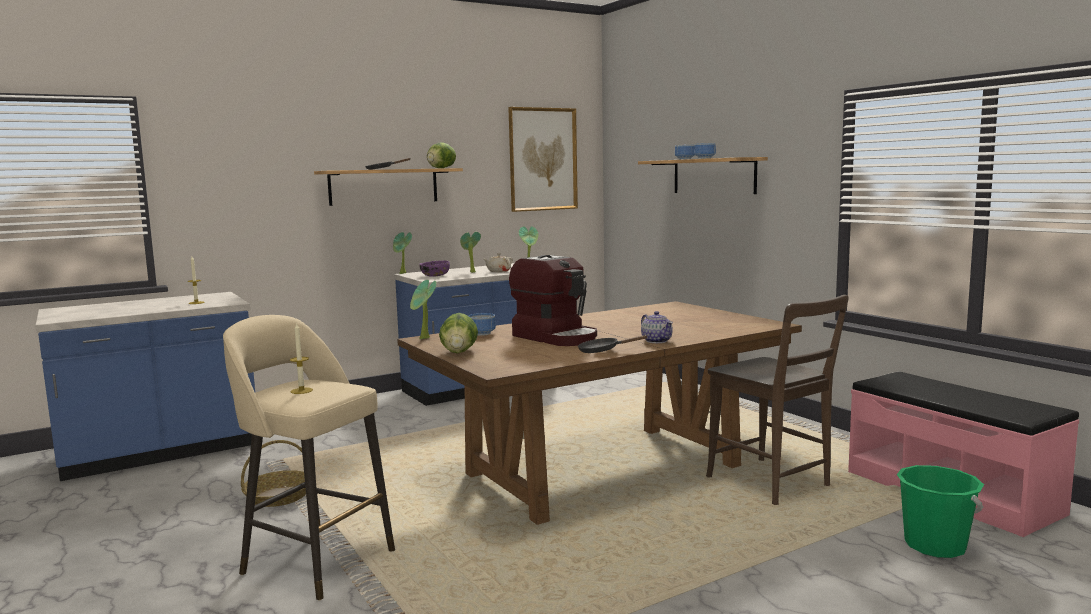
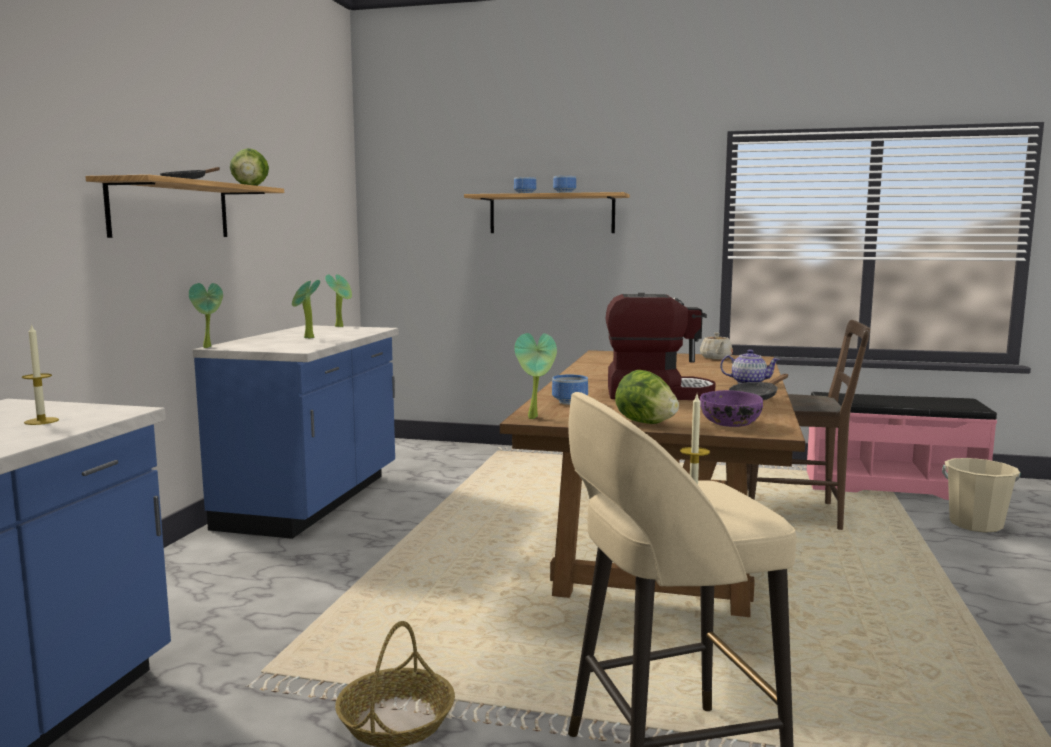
camera: 45 degrees left, 0 degrees up
purple bowl [419,261,450,277] -> purple bowl moved to [700,390,763,427]
beige teapot [484,253,513,273] -> beige teapot moved to [700,333,733,359]
picture [508,107,578,212] -> none
green bucket [897,465,984,558] -> beige bucket [942,458,1020,532]

